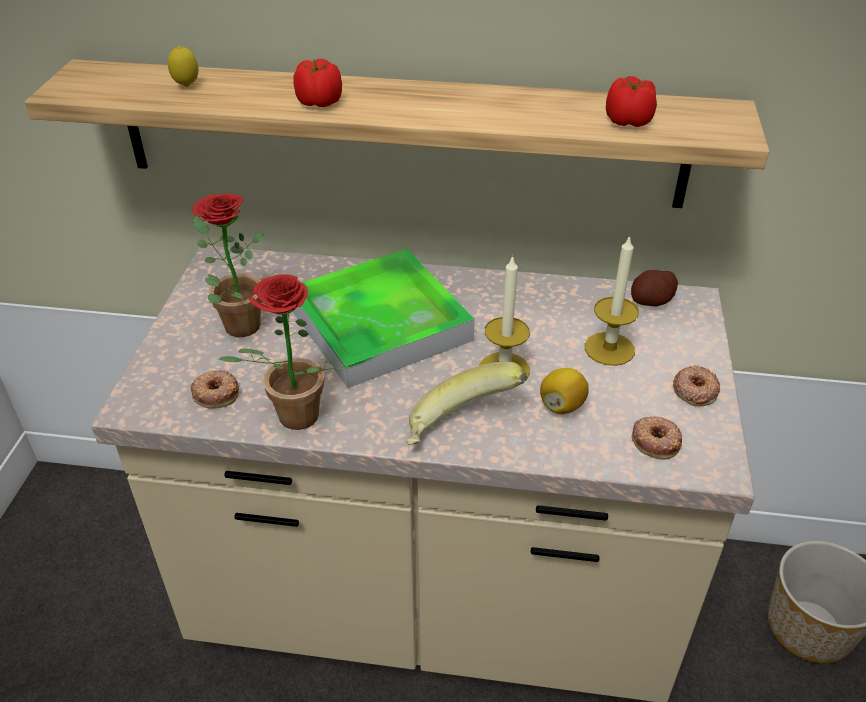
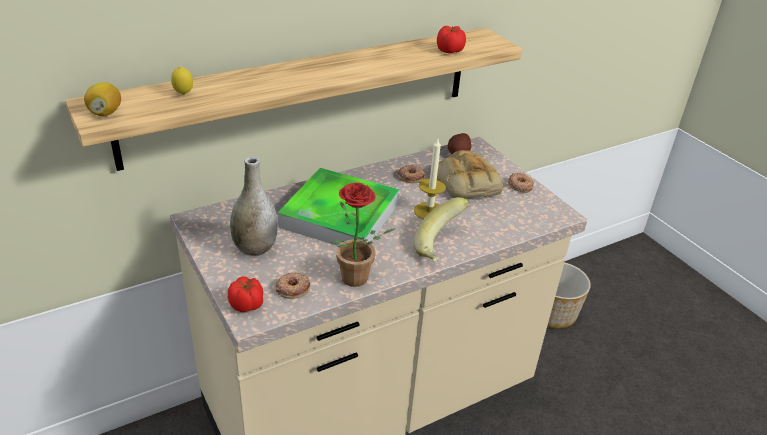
camera: 40 degrees left, 5 degrees down
potted plant [193,194,264,337] -> grey vase [230,157,278,256]
tomato [293,59,342,107] -> tomato moved to [228,276,263,312]
lemon [540,368,589,414] -> lemon moved to [84,82,121,116]
candle [585,235,639,366] -> bread [437,150,503,198]
donut [632,416,682,460] -> donut moved to [398,165,425,183]

